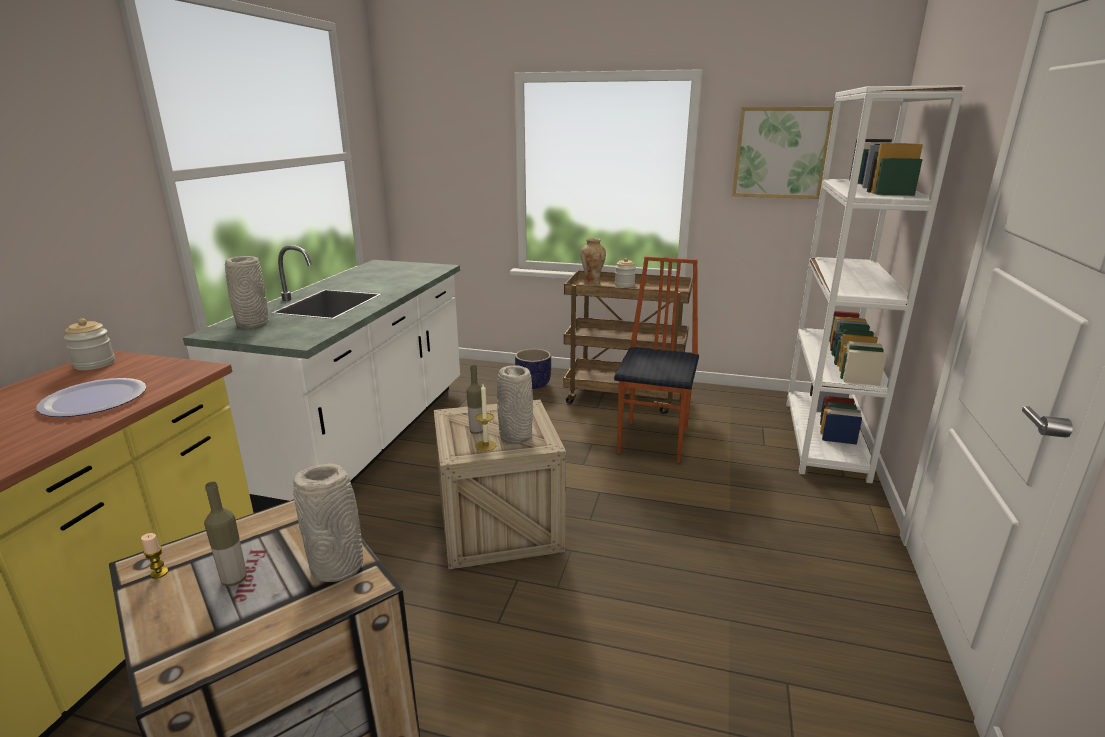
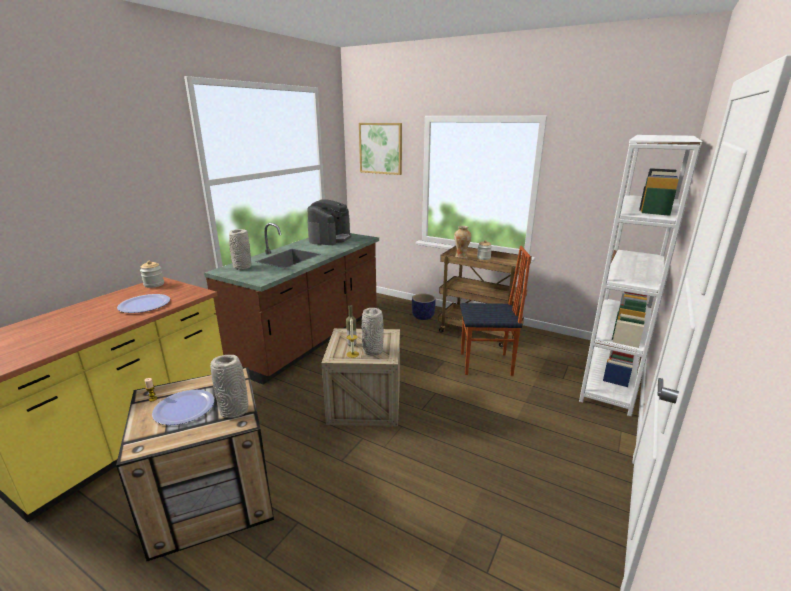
camera: 15 degrees right, 0 degrees up
white counter [183,245,460,512] -> brown counter [204,223,379,385]
bottle [204,482,247,586] -> plate [152,390,214,425]
chair [614,256,699,463] -> chair turned 60 degrees clockwise [460,246,531,376]
picture [732,107,834,199] -> picture moved to [359,123,402,175]
none -> coffee machine [307,199,351,245]

